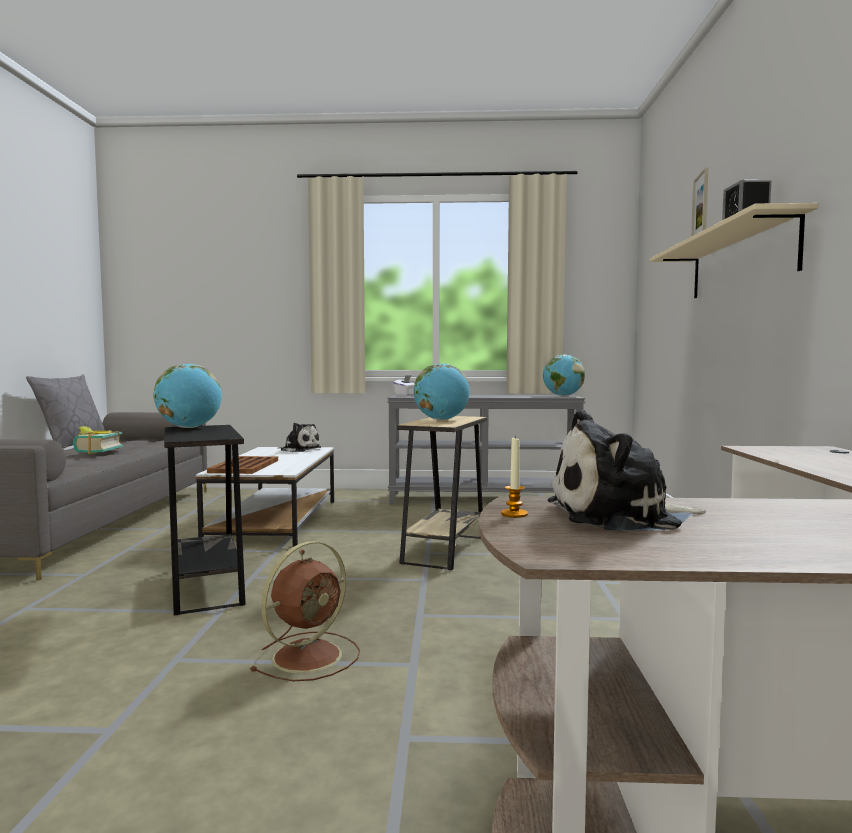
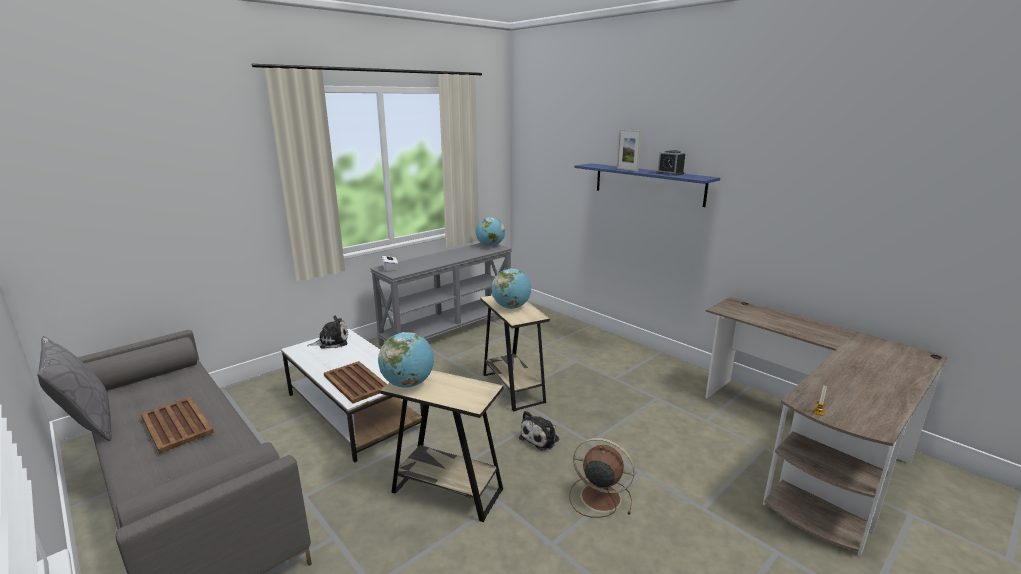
camera: 45 degrees left, 15 degrees up
book [73,426,123,455] -> brown tray [141,397,214,453]
black side table [164,425,246,615] -> beige side table [380,370,504,522]
brown fan [250,541,360,681] -> brown fan turned 60 degrees counterclockwise [570,438,635,518]
plush toy [547,410,706,530] -> plush toy moved to [519,411,559,451]
beige shelf [650,203,818,298] -> blue shelf [574,163,720,207]

